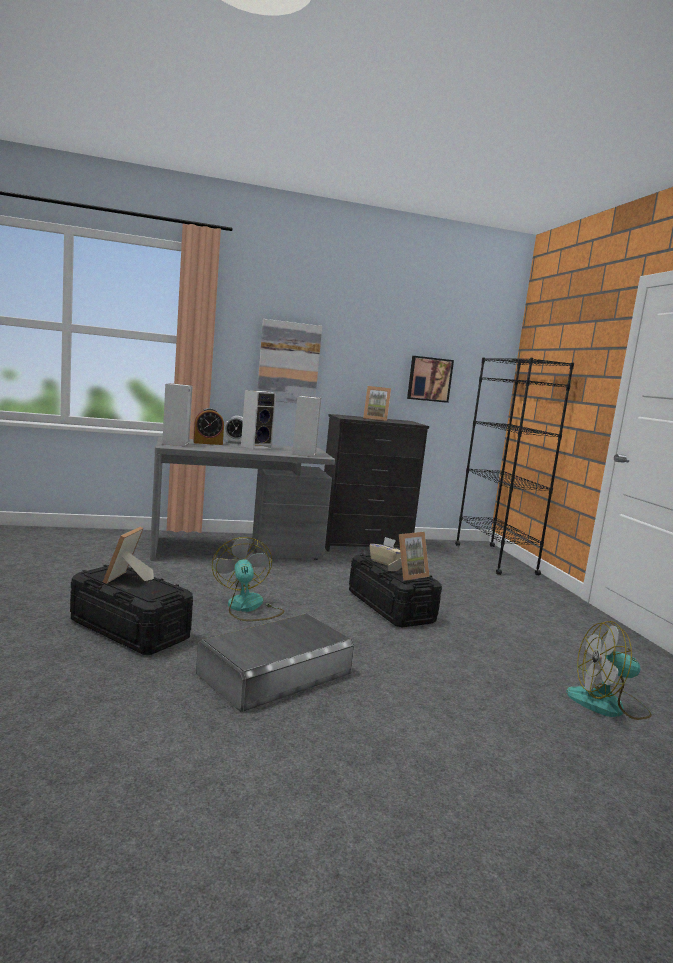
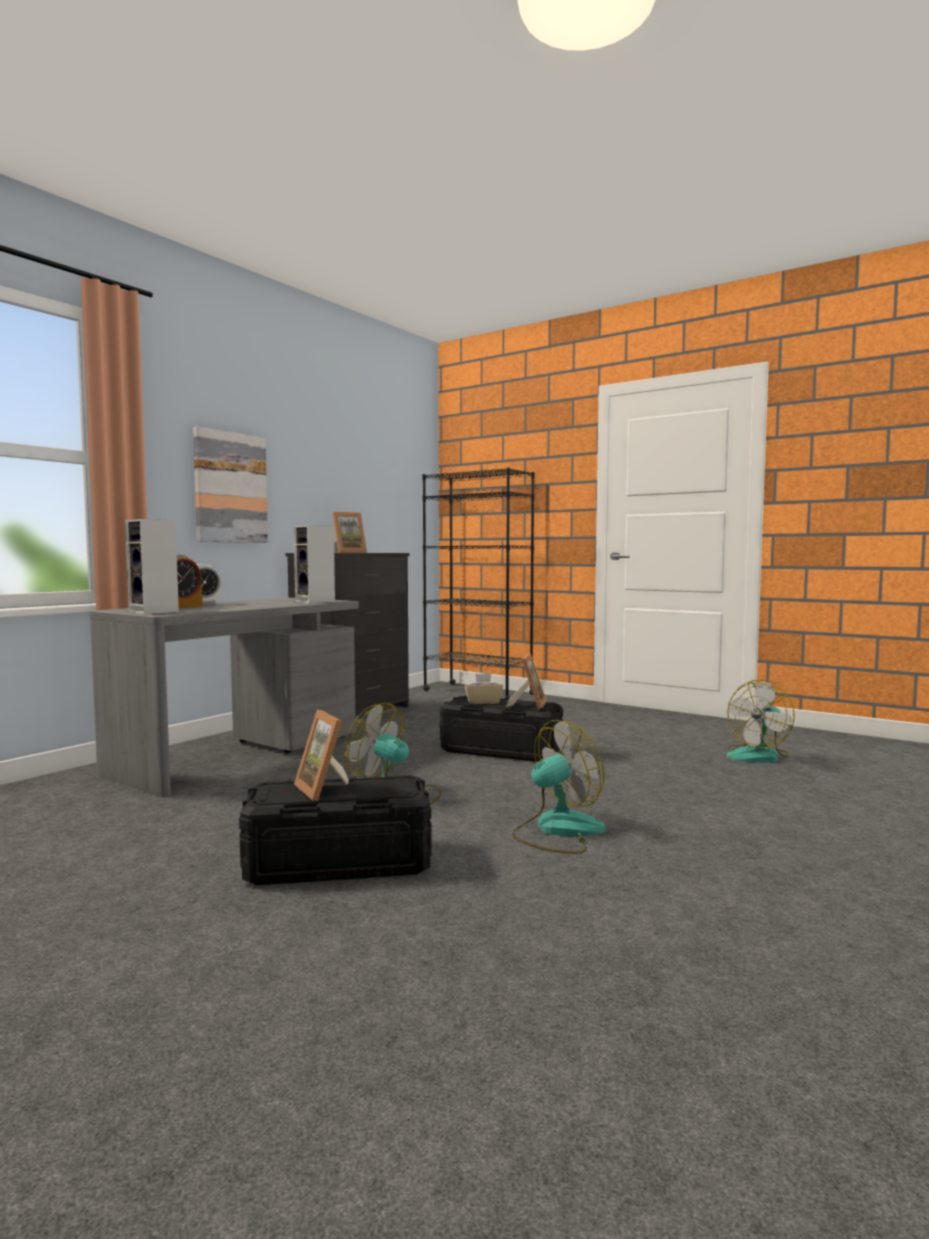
camera: 40 degrees left, 5 degrees down
grey storage box [196,614,354,712] -> fan [512,720,605,854]
speaker [241,390,276,449] -> none
picture [407,356,454,403] -> none

